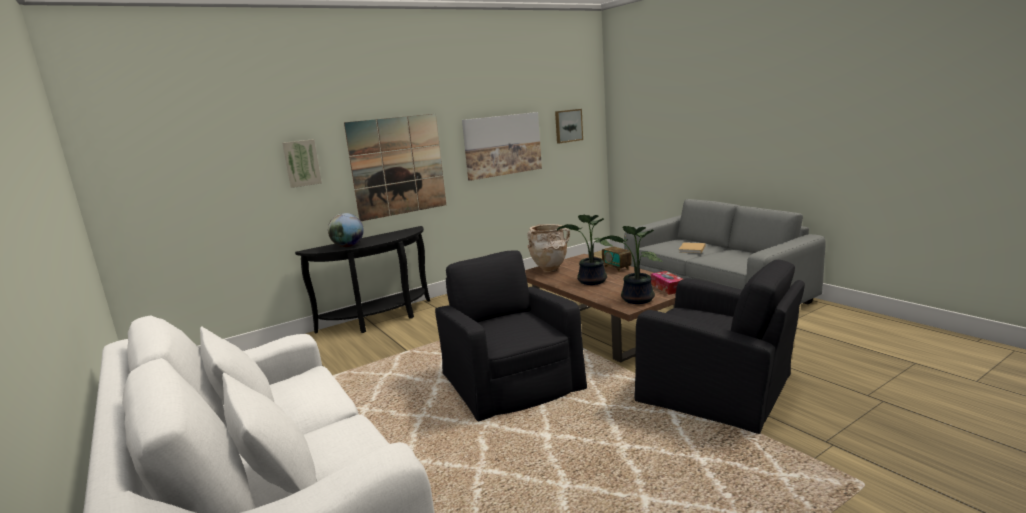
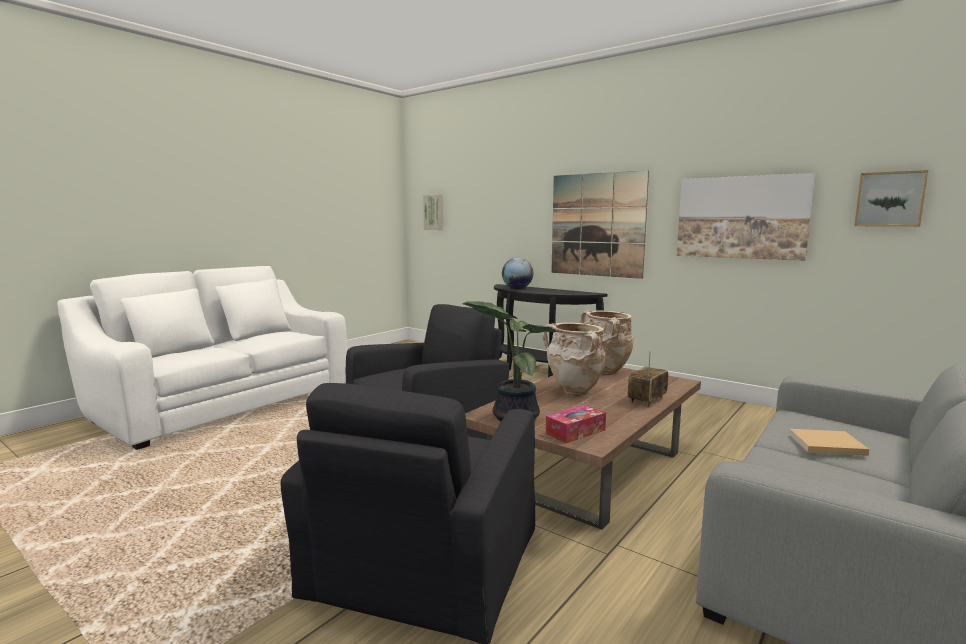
camera: 70 degrees right, 5 degrees down
picture [282,139,322,188] -> picture moved to [423,194,443,230]
potted plant [557,215,613,285] -> beige vase [542,322,605,396]

